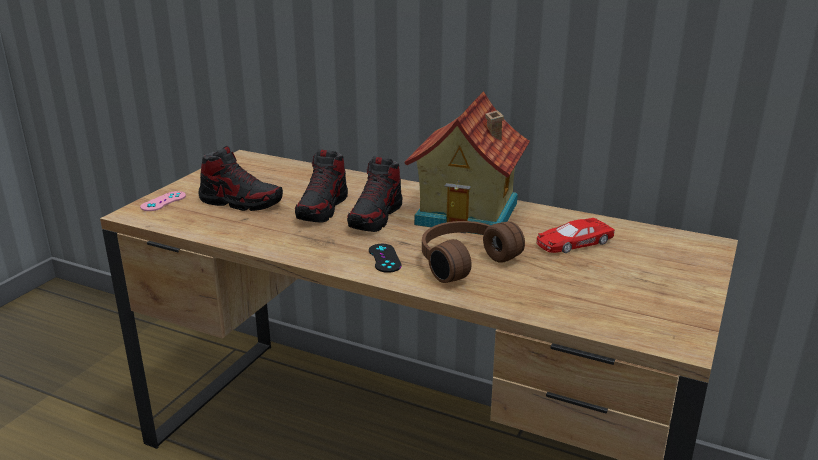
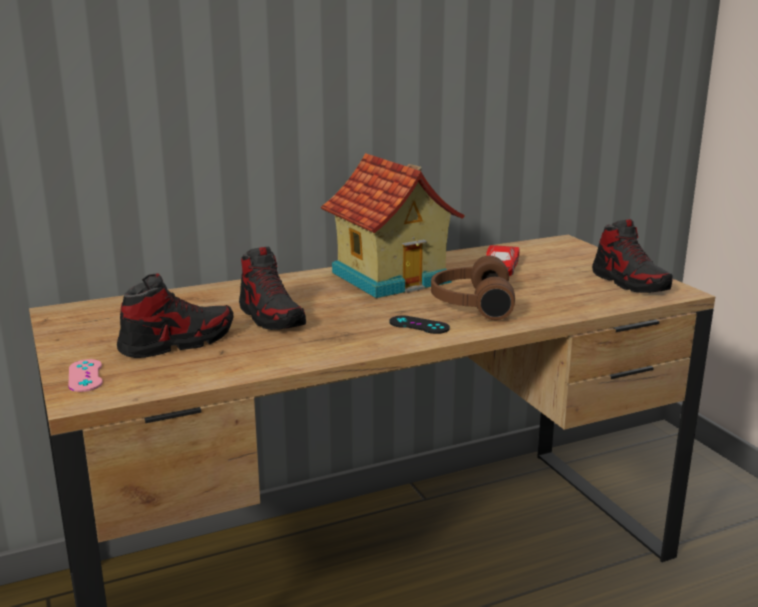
camera: 50 degrees left, 5 degrees down
shoe [347,156,403,232] -> shoe moved to [592,219,672,293]

